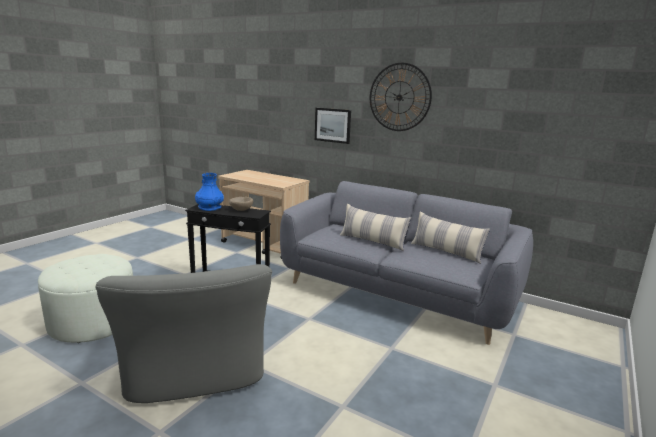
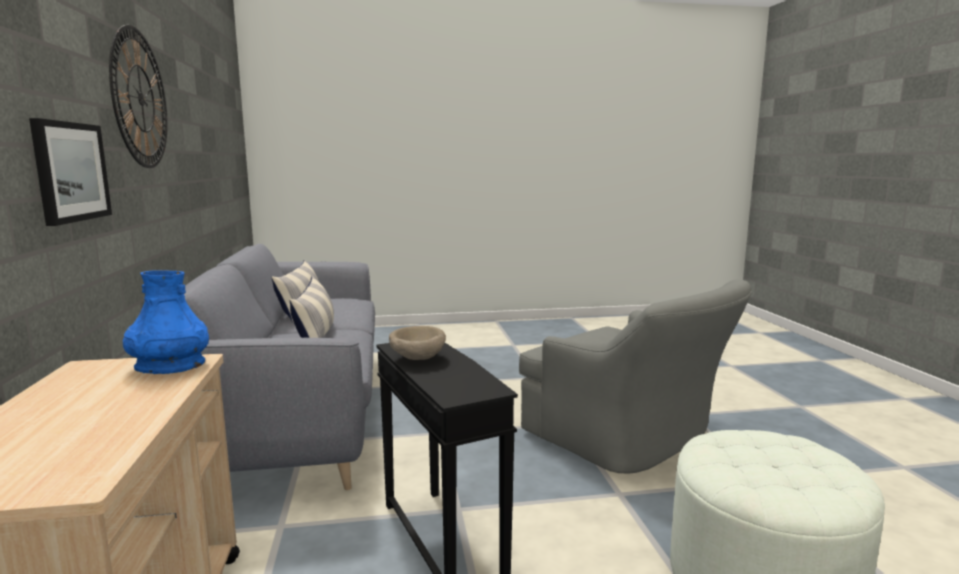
camera: 130 degrees left, 5 degrees down
grey armchair [95,264,272,403] -> grey armchair turned 105 degrees clockwise [519,279,752,474]
blue vase [195,173,224,211] -> blue vase moved to [123,270,209,374]

